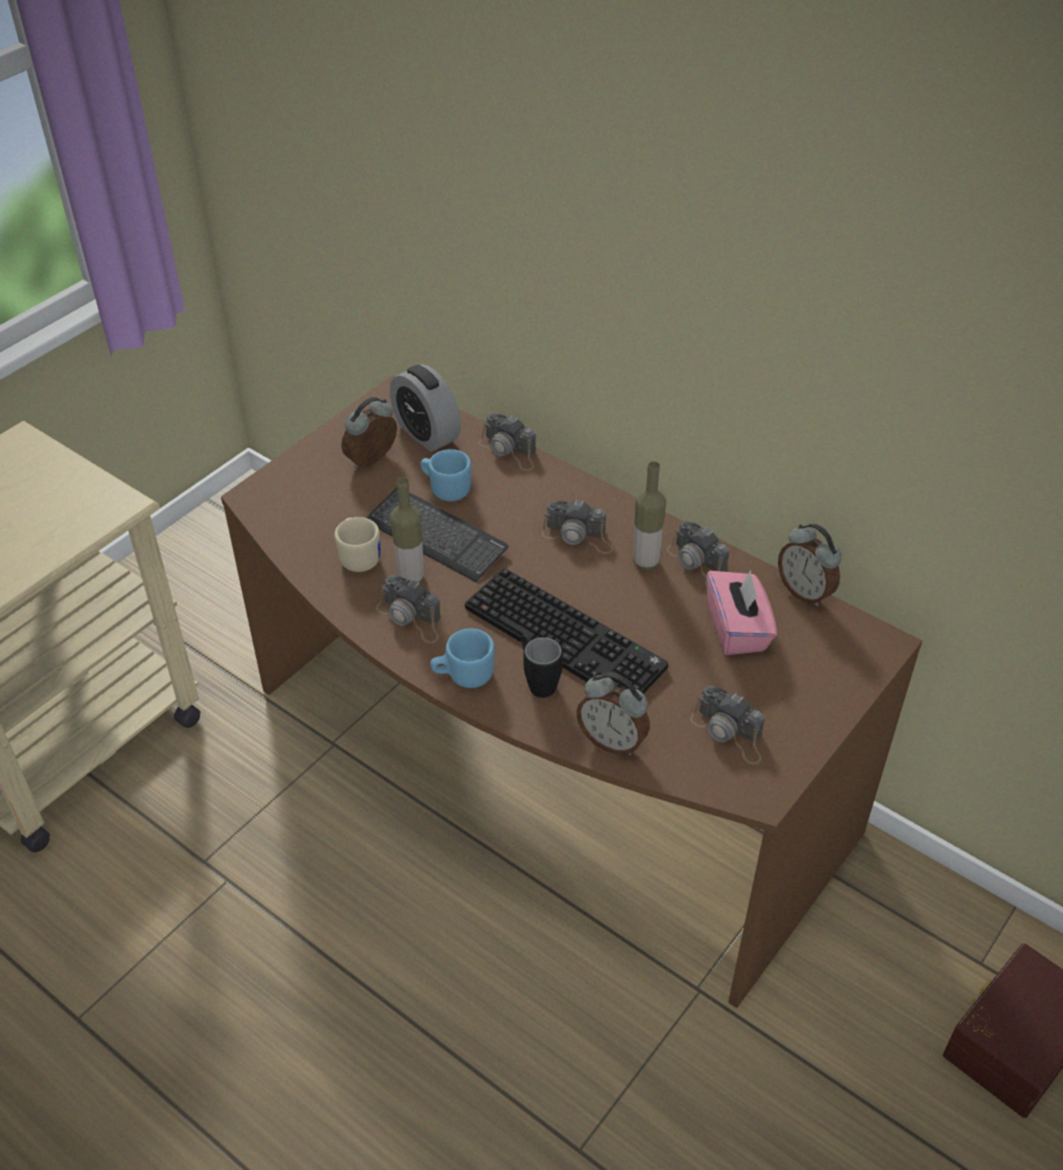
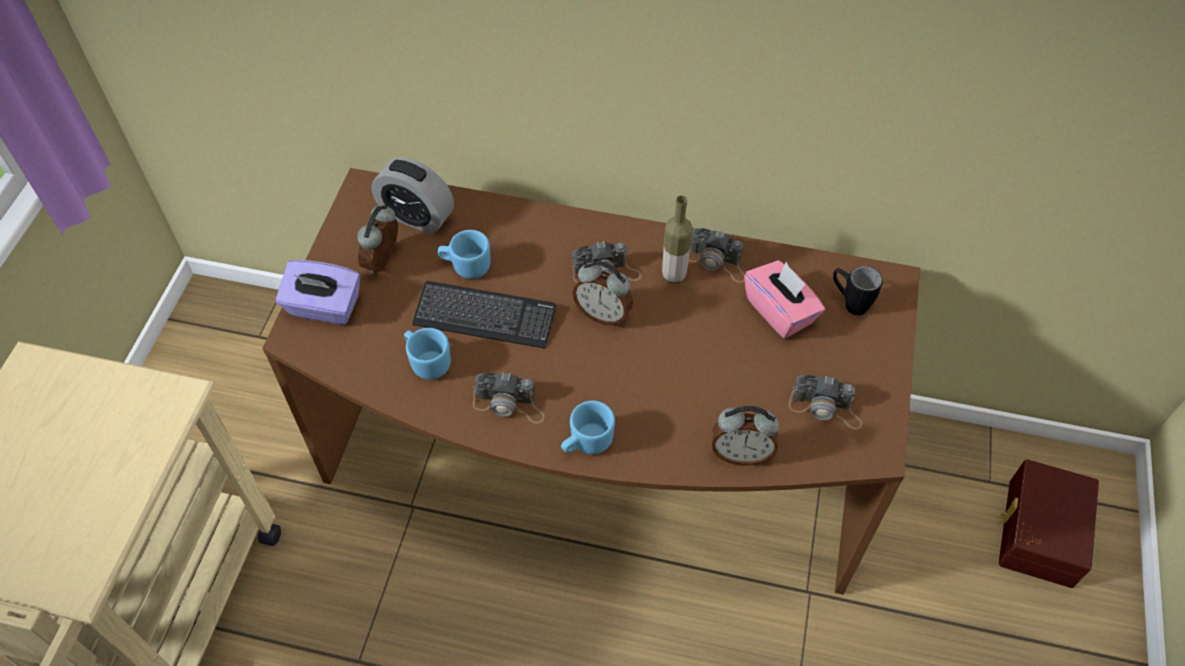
camera: 25 degrees left, 10 degrees up
beige mug [334,517,380,572] -> blue mug [404,328,451,380]
bottle [391,477,424,583] -> none
keyboard [465,568,668,694] -> none
camera [478,414,536,471] -> none
black mug [521,634,563,698] -> black mug moved to [833,266,883,315]
alarm clock [778,524,842,607] -> alarm clock moved to [573,261,633,325]
none -> purple tissue box [276,260,360,325]

